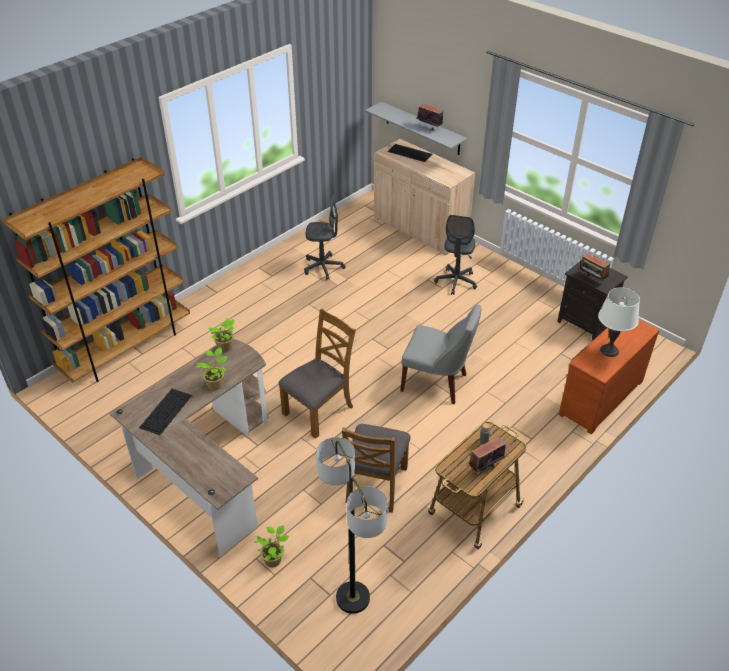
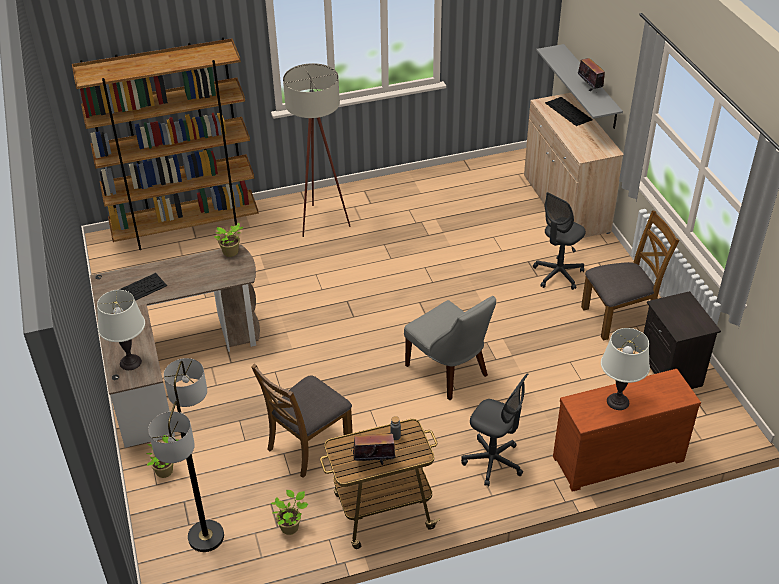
camera: 30 degrees right, 0 degrees up
potted plant [196,348,227,390] -> potted plant moved to [271,490,308,535]
brown chair [278,309,356,439] -> brown chair moved to [581,211,679,341]
grey office chair [304,189,345,280] -> grey office chair moved to [461,373,528,487]
radio [580,253,610,280] -> none
none -> white table lamp [97,290,145,370]
none -> beige floor lamp [283,63,351,237]

